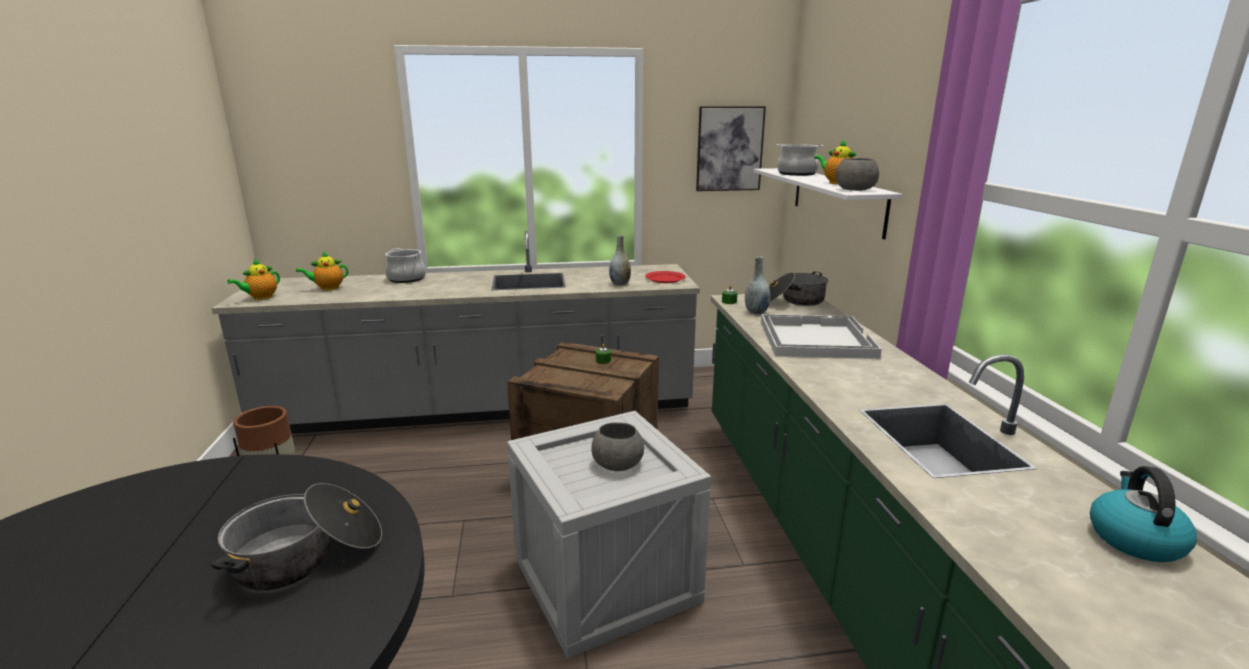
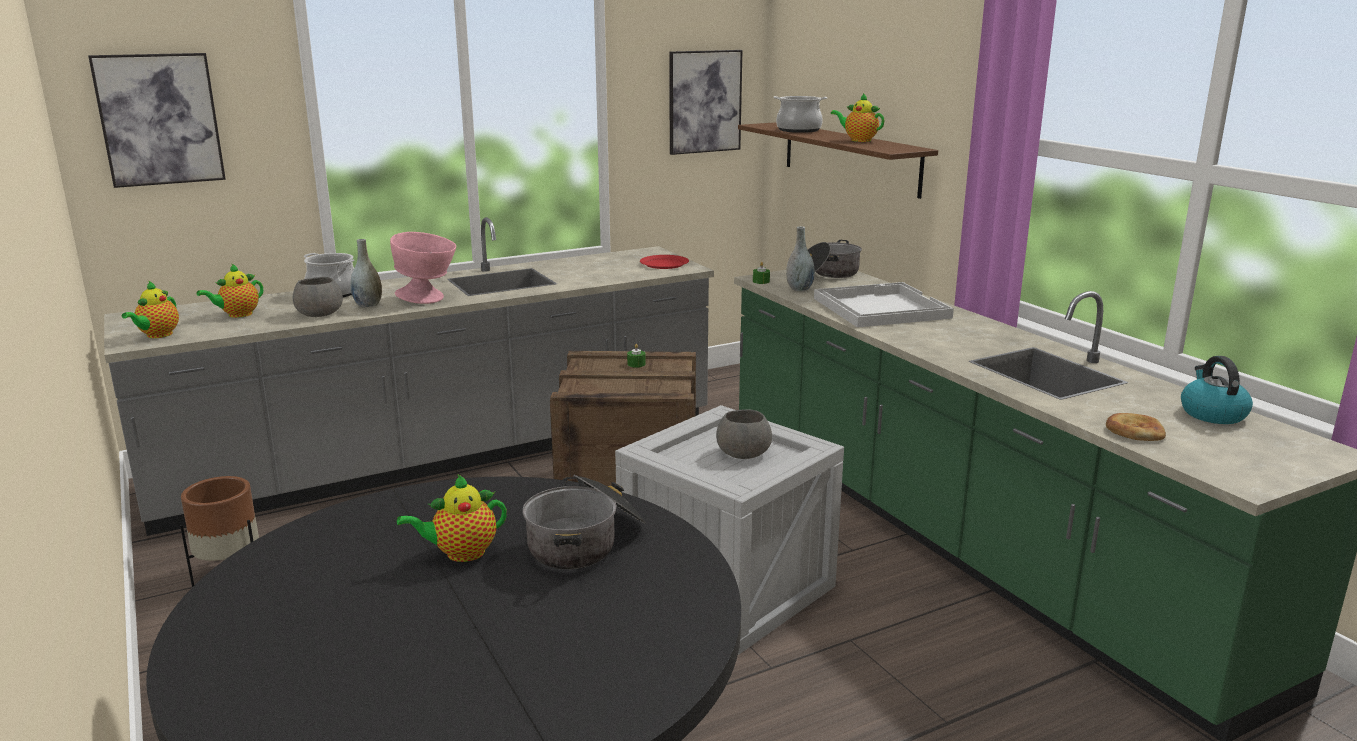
camera: 20 degrees left, 0 degrees up
grey vase [609,235,631,285] -> grey vase moved to [351,239,382,308]
white shelf [754,168,902,239] -> brown shelf [738,122,938,199]
grey bowl [836,158,879,191] -> grey bowl moved to [293,277,343,317]
none -> picture [88,53,226,188]
none -> pink bowl [390,232,456,304]
none -> teapot [397,474,507,562]
none -> bread [1106,413,1166,441]

